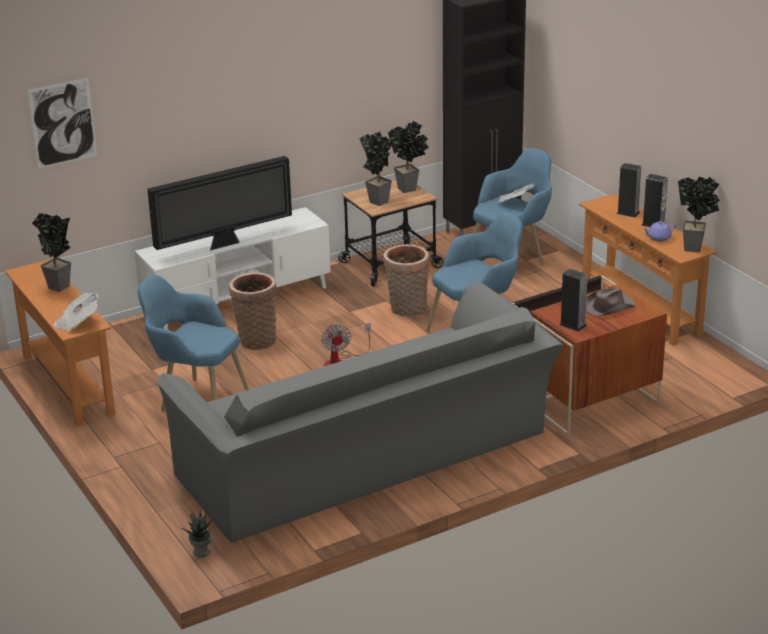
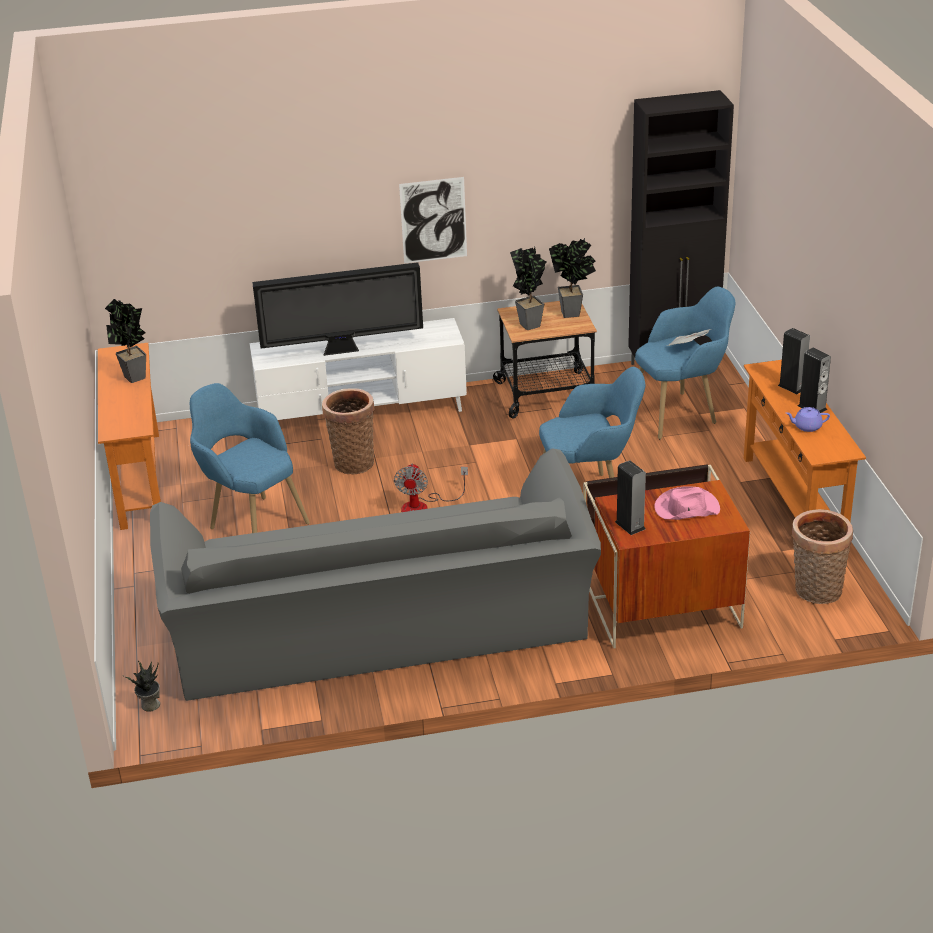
camera: 20 degrees right, 5 degrees up
picture [28,78,97,169] -> picture moved to [399,177,467,263]
newspaper [54,293,99,331] -> none
basket [383,244,429,317] -> basket moved to [791,509,853,604]
brown hat [586,287,636,316] -> pink hat [654,486,720,520]
potted plant [678,177,720,252] -> none

